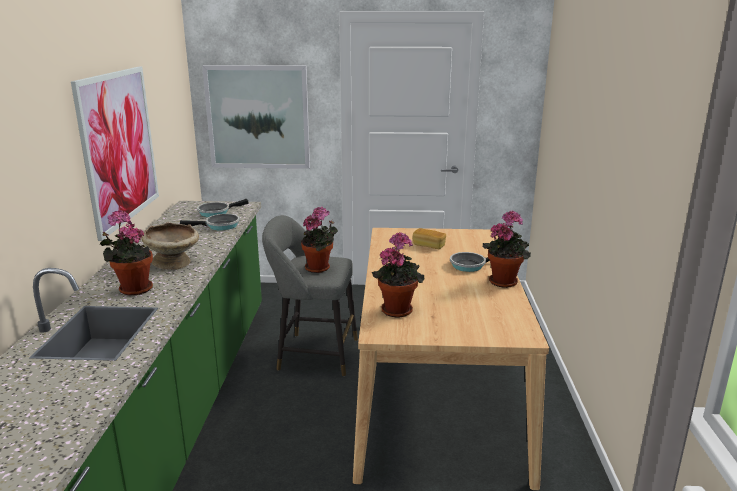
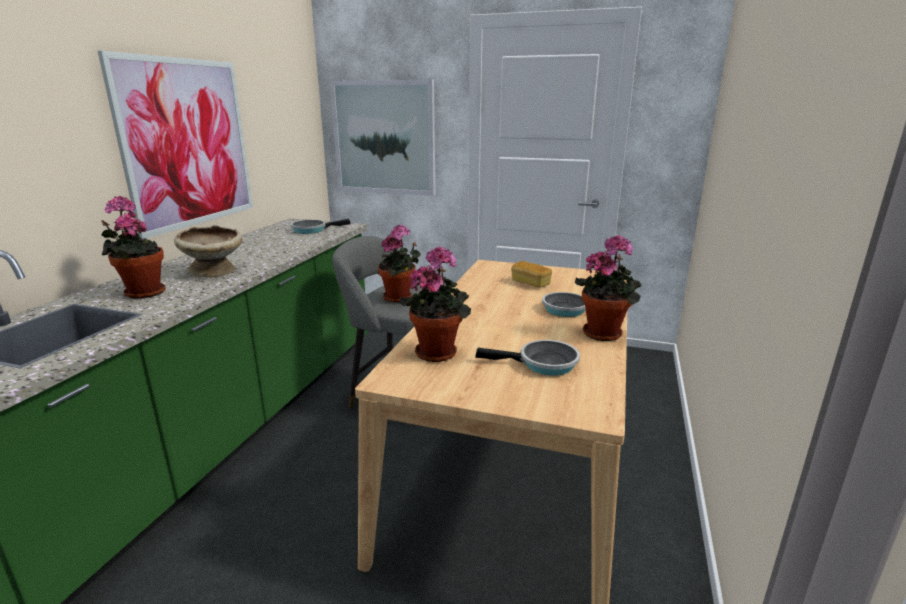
camera: 15 degrees right, 0 degrees up
frying pan [180,214,240,230] -> frying pan moved to [475,340,580,376]

